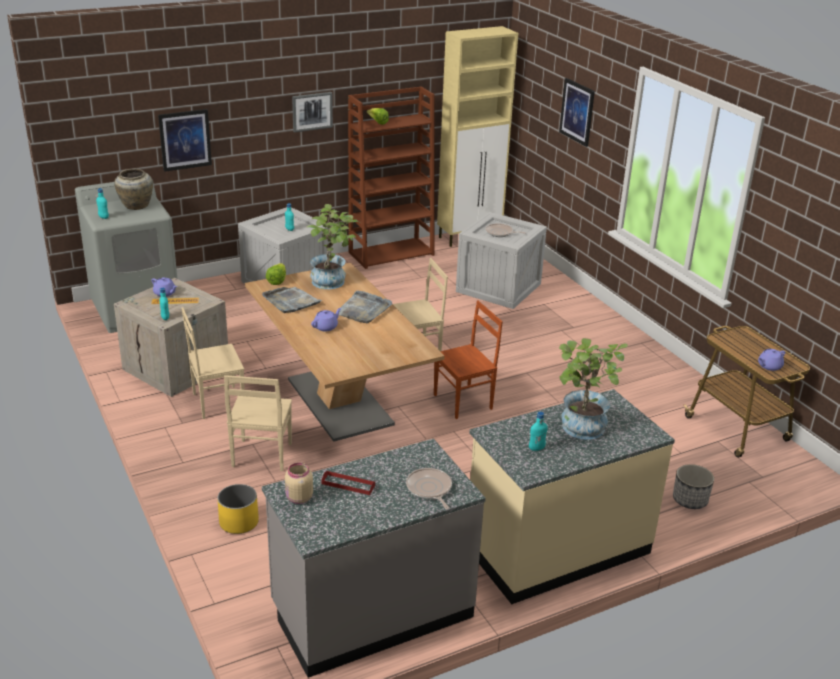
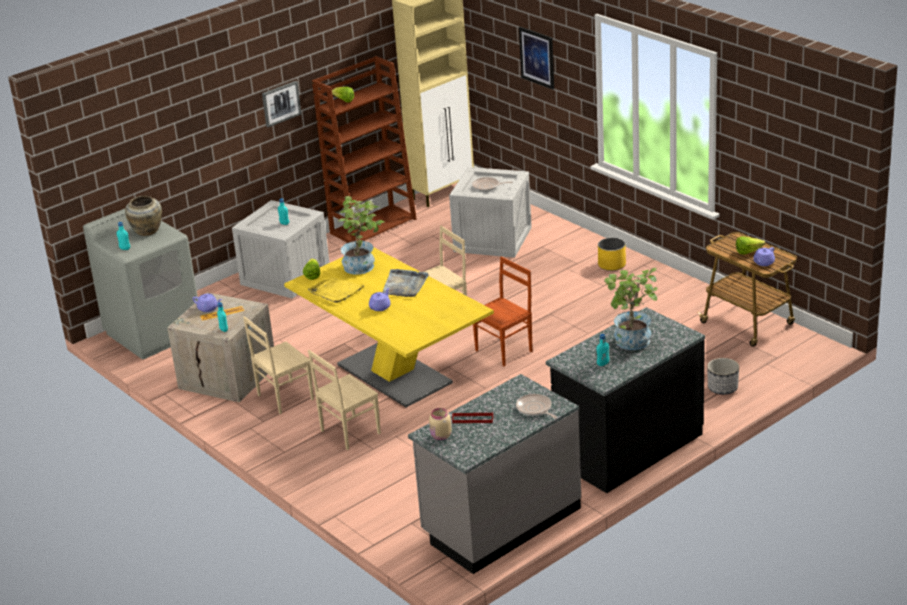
camera: 10 degrees left, 0 degrees up
picture [158,109,212,172] -> none
yellow planter [217,484,259,534] -> yellow planter moved to [598,238,626,271]
beige chair [224,375,292,471] -> beige chair turned 60 degrees clockwise [308,350,381,450]
brown dining table [245,263,444,442] -> yellow dining table [284,248,494,407]
grey tray [262,287,323,313] -> yellow tray [308,277,365,303]
beige counter [469,389,675,604] -> black counter [546,307,705,493]
none -> lettuce [736,236,765,255]

